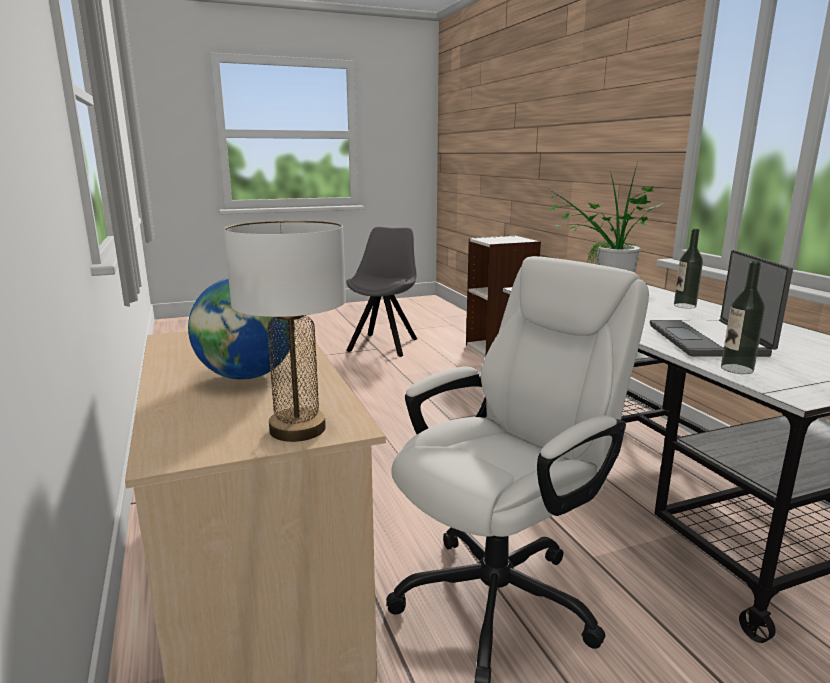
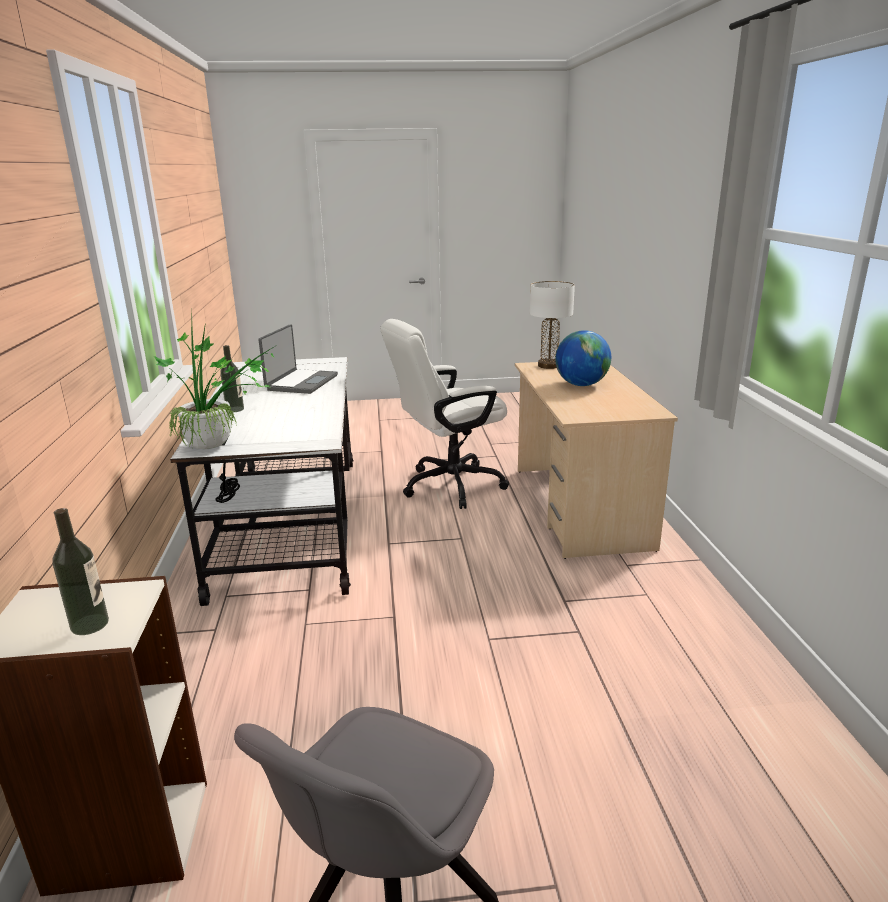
camera: 165 degrees left, 5 degrees up
bottle [721,261,765,374] -> bottle moved to [52,508,109,635]

